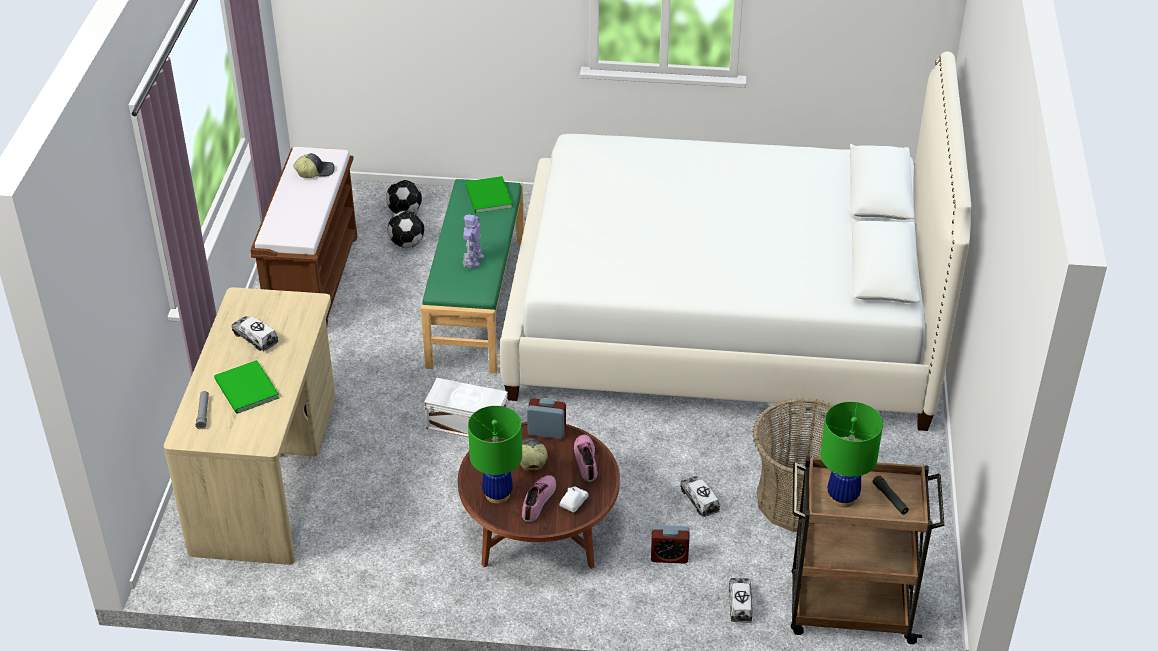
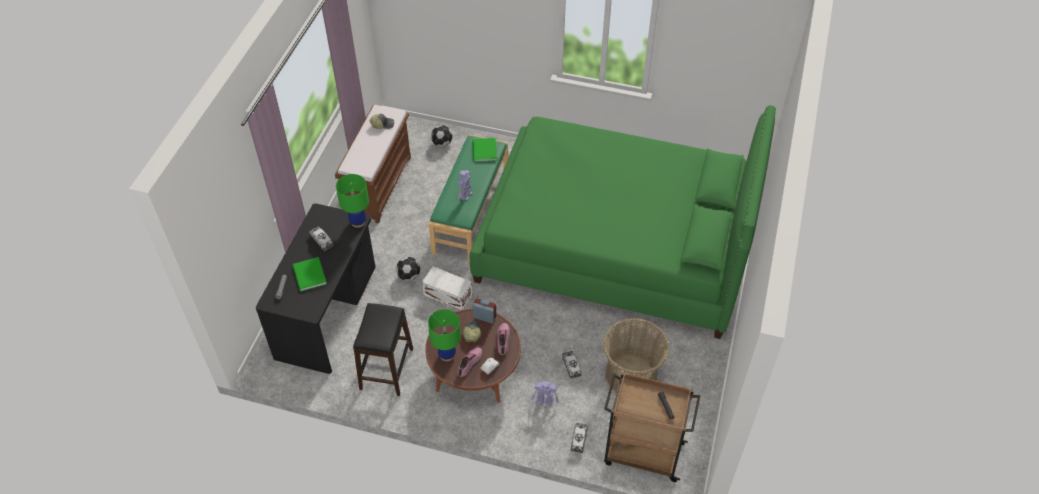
camera: 10 degrees right, 10 degrees up
beige desk [164,287,336,565] -> black desk [256,203,375,374]
football [388,211,424,248] -> football moved to [396,257,420,281]
white bed [500,51,971,431] -> green bed [470,105,776,339]
alarm clock [651,525,689,563] -> toy robot [531,381,559,407]
green table lamp [820,402,883,507] -> green table lamp moved to [336,174,369,228]
none -> black stool [353,303,413,396]

